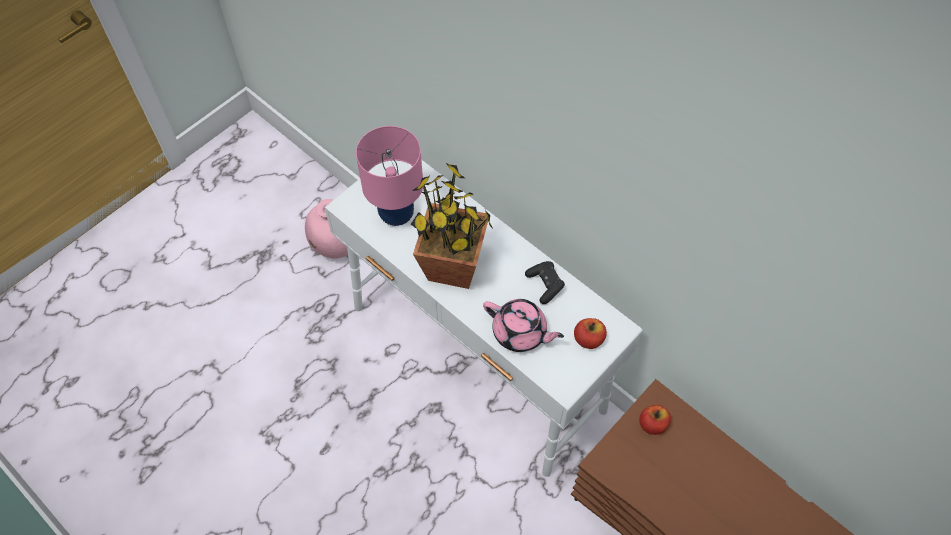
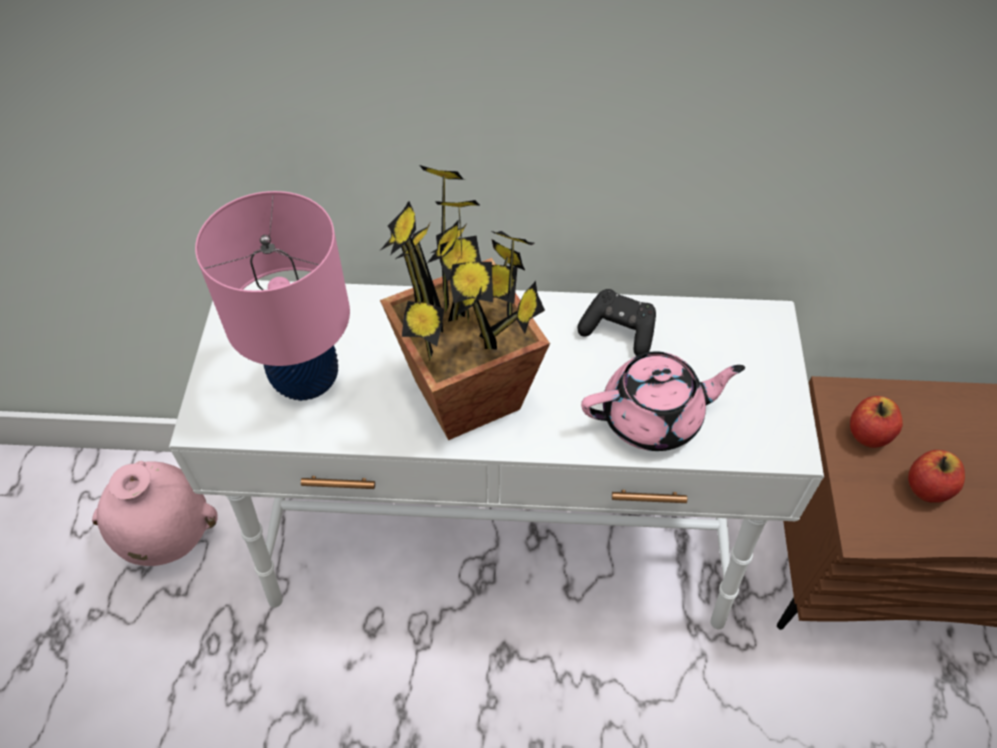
camera: 40 degrees left, 5 degrees down
apple [574,318,607,349] -> apple moved to [908,450,965,503]

